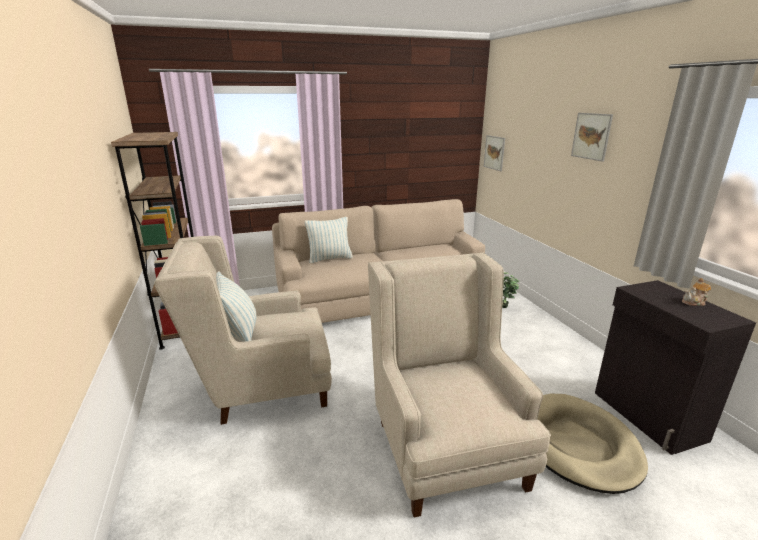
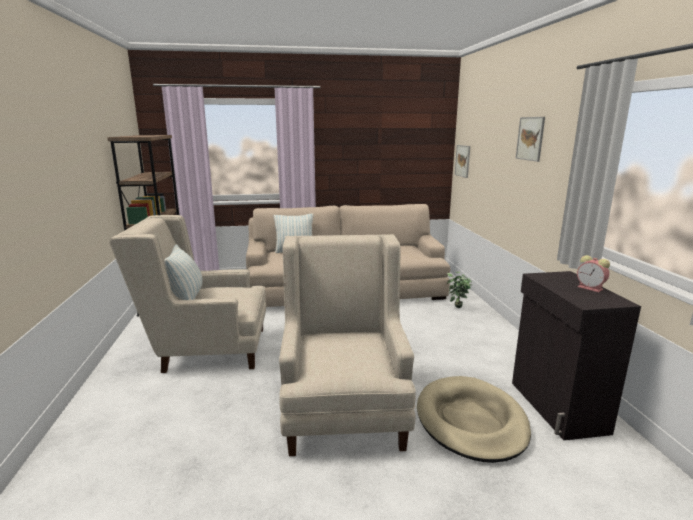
camera: 10 degrees right, 5 degrees down
teapot [682,278,711,306] -> alarm clock [577,255,610,292]

